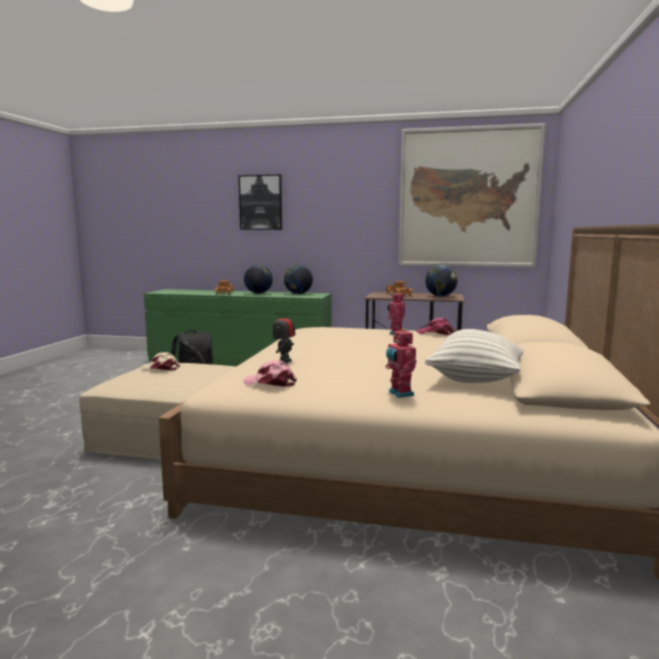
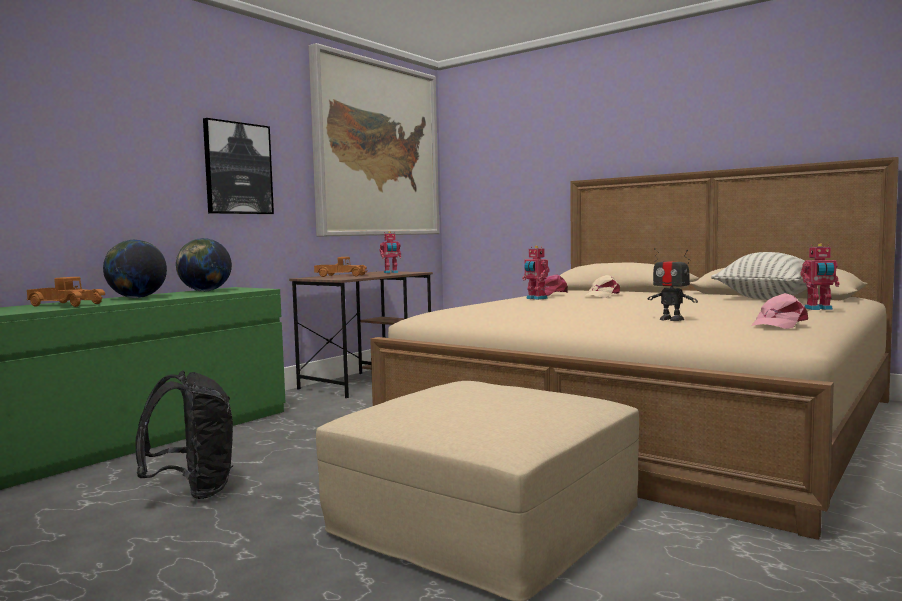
camera: 65 degrees left, 5 degrees down
beige cap [141,352,180,370] -> beige cap moved to [585,275,620,298]
picture [239,175,282,230] -> picture moved to [203,118,274,214]
globe [425,265,458,297] -> toy robot [380,231,401,273]

